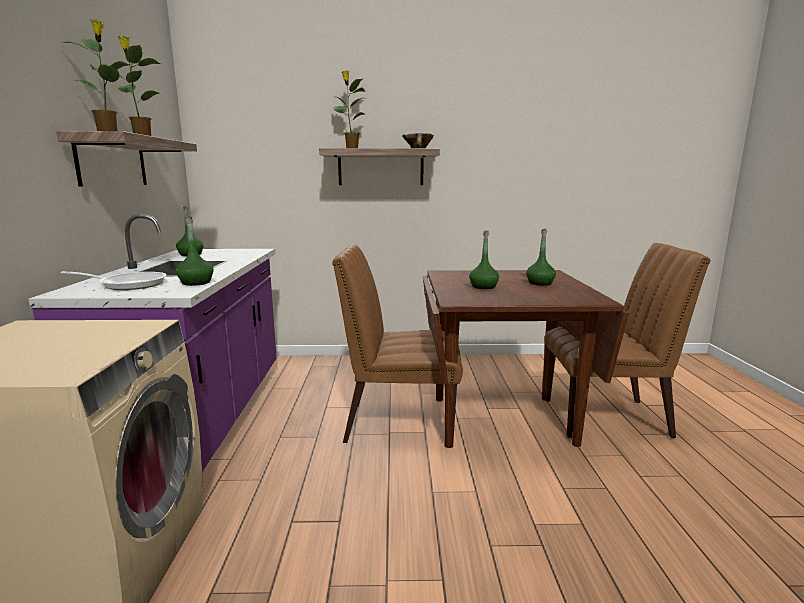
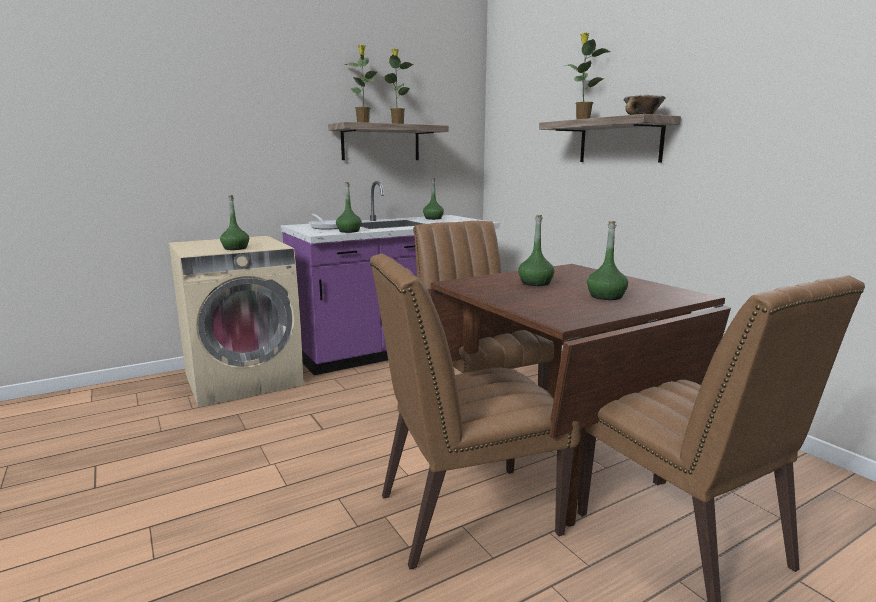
camera: 60 degrees right, 0 degrees up
none -> green bottle [220,195,249,250]
none -> brown chair [370,254,581,570]

